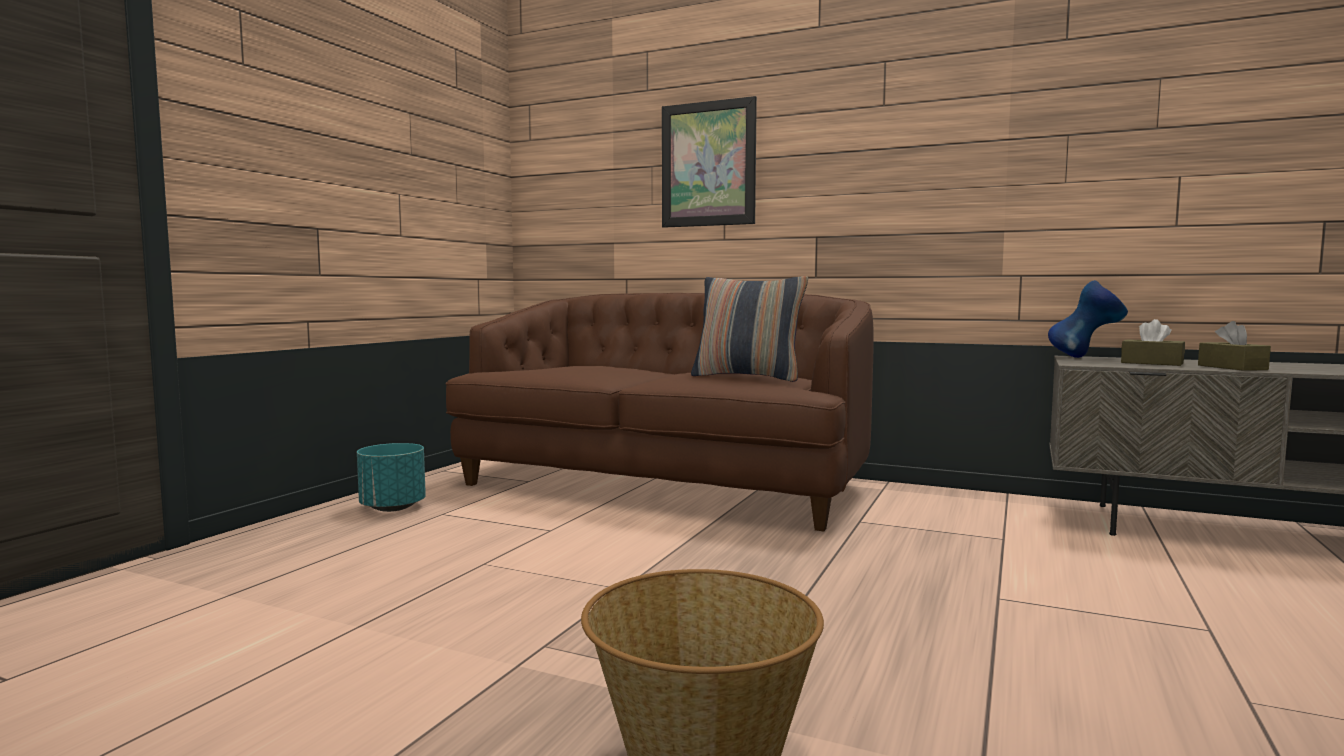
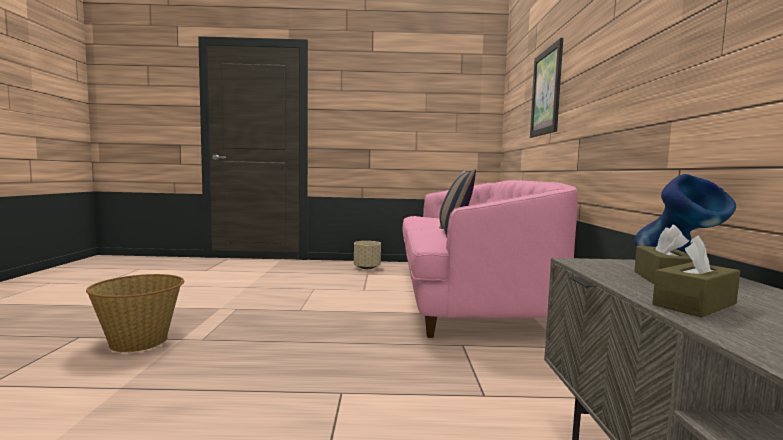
camera: 65 degrees right, 0 degrees up
turquoise planter [357,443,426,512] -> beige planter [354,241,381,269]
brown sofa [446,293,874,531] -> pink sofa [402,180,578,338]

